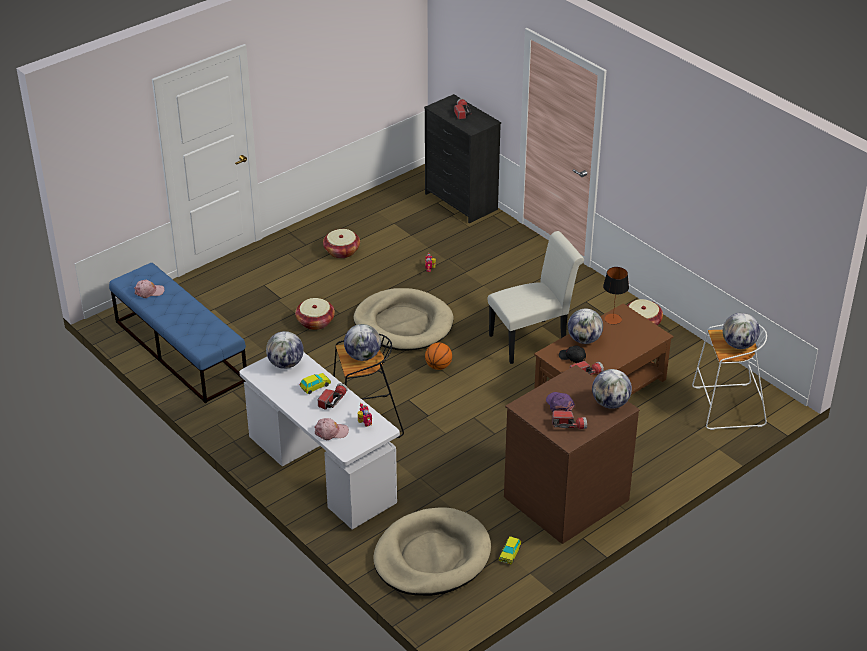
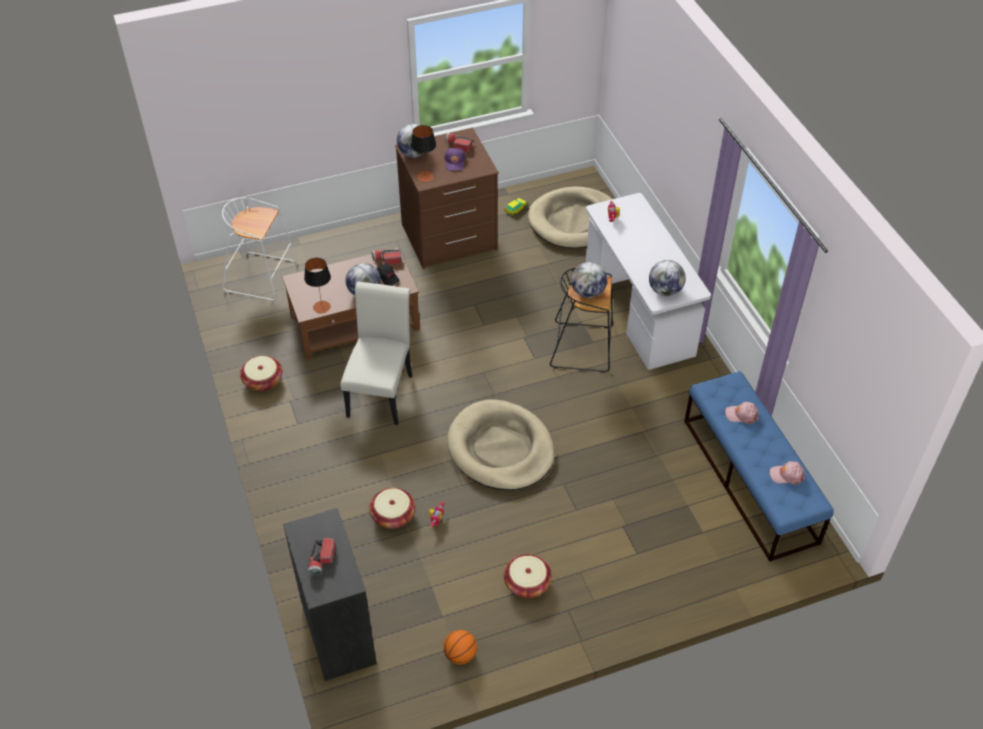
camera: 160 degrees left, 10 degrees up
basket [295,298,335,330] -> basket moved to [369,488,415,529]
toy car [299,373,331,394] -> none
pink cap [314,418,349,440] -> pink cap moved to [725,402,759,424]
flashlight [318,383,348,410] -> none
basketball [425,342,452,370] -> basketball moved to [443,630,477,664]
white chair [487,231,584,364] -> white chair turned 105 degrees clockwise [340,282,413,425]
globe [723,313,760,349] -> none
none -> table lamp [411,125,436,182]

